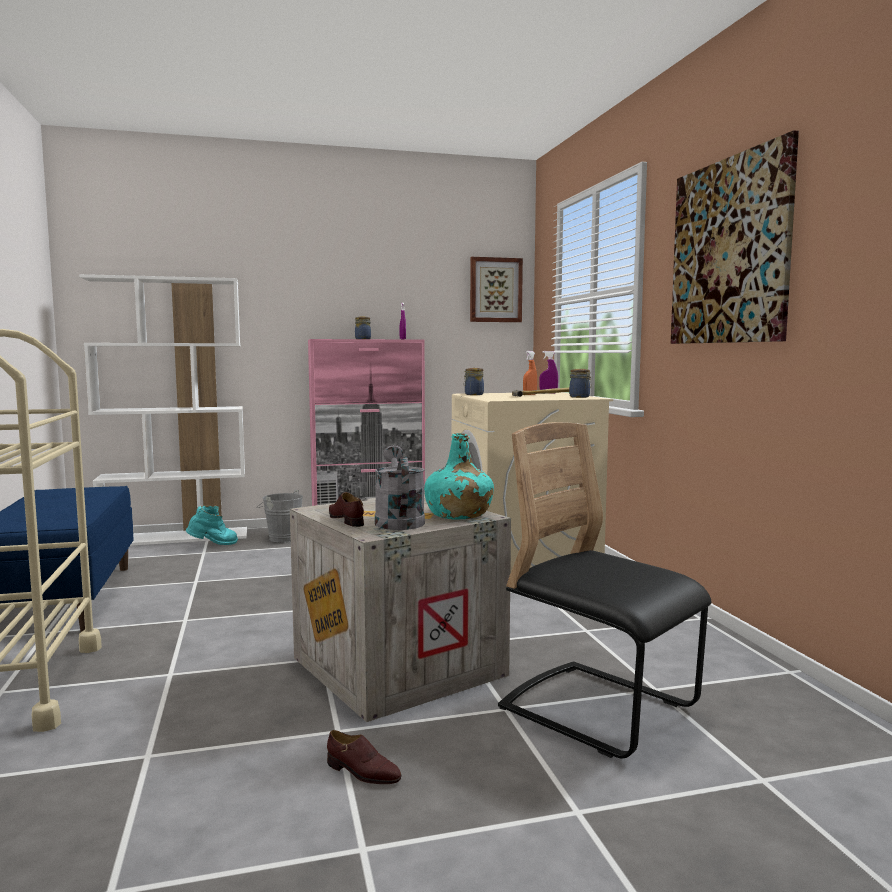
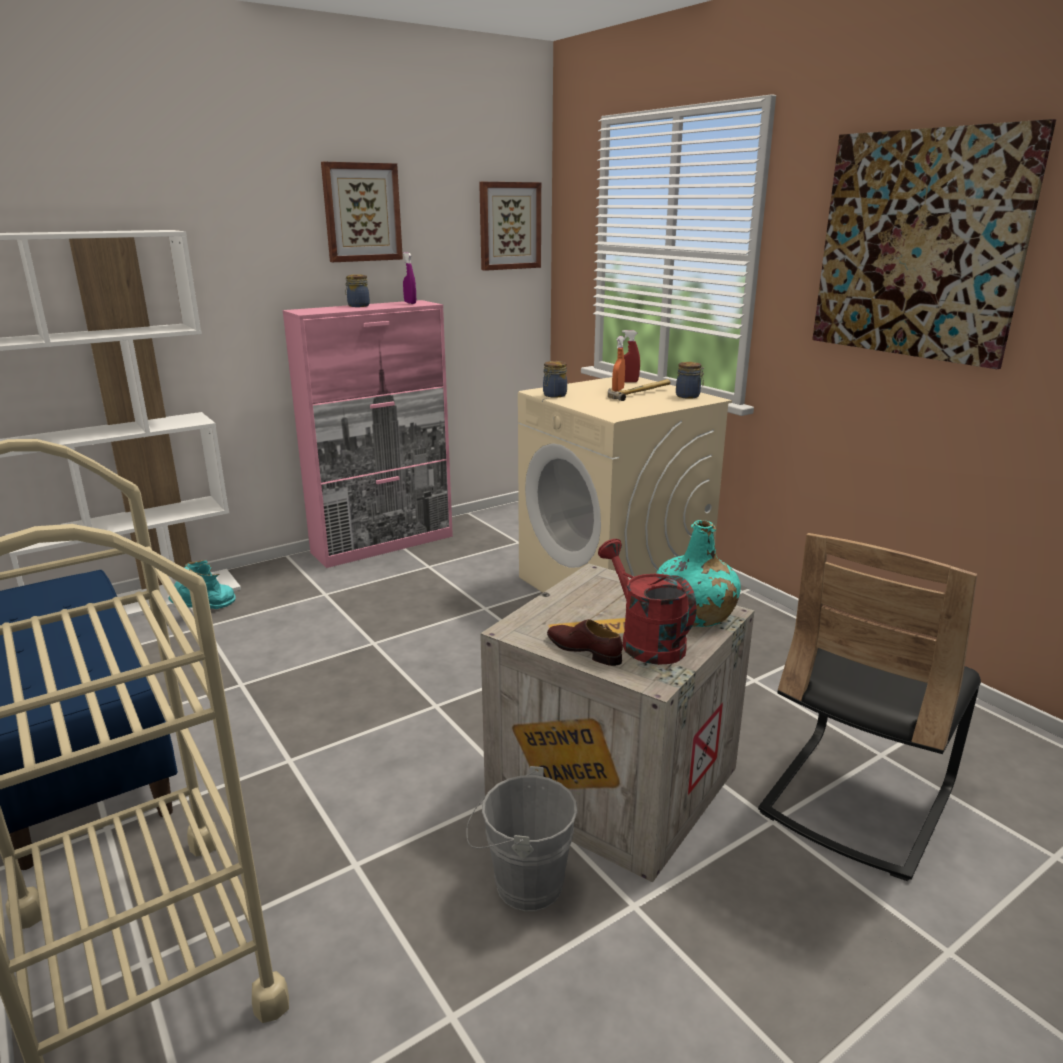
camera: 20 degrees left, 15 degrees up
grey bucket [256,490,303,543] -> grey bucket moved to [466,766,577,911]
brown shoe [327,730,402,784] -> none
grey watering can [375,445,425,530] -> red watering can [598,539,696,665]
black chair [498,422,712,758] -> black chair turned 75 degrees counterclockwise [758,533,981,881]
purple spray bottle [539,351,558,390] -> red spray bottle [622,330,640,382]
none -> picture [321,162,403,262]

